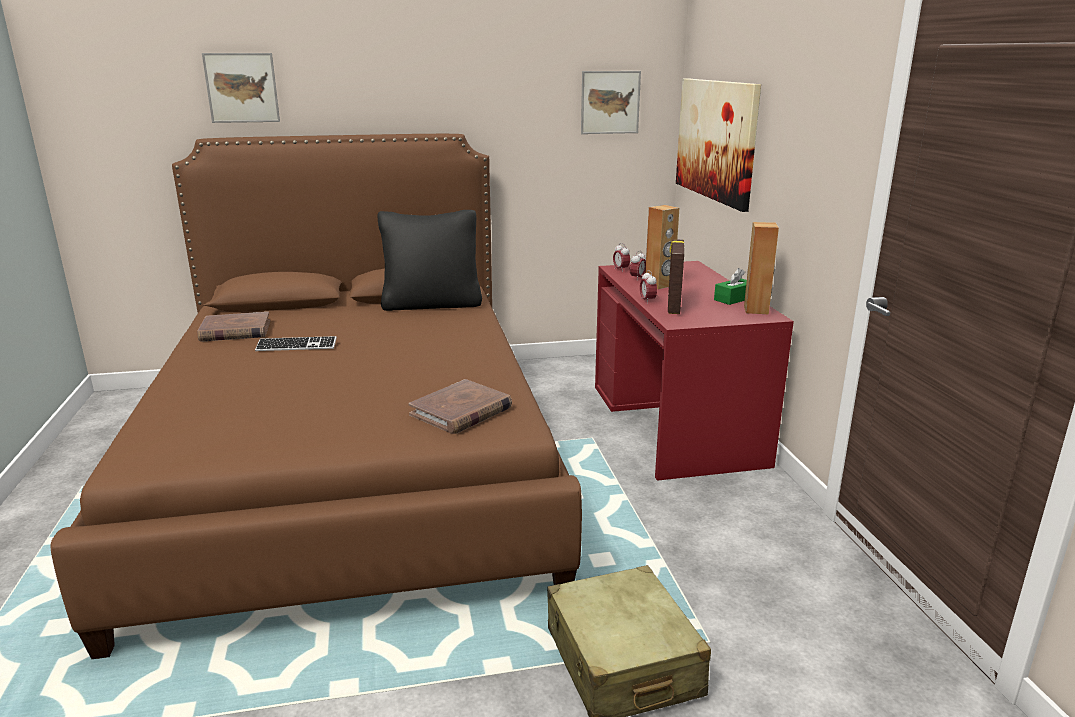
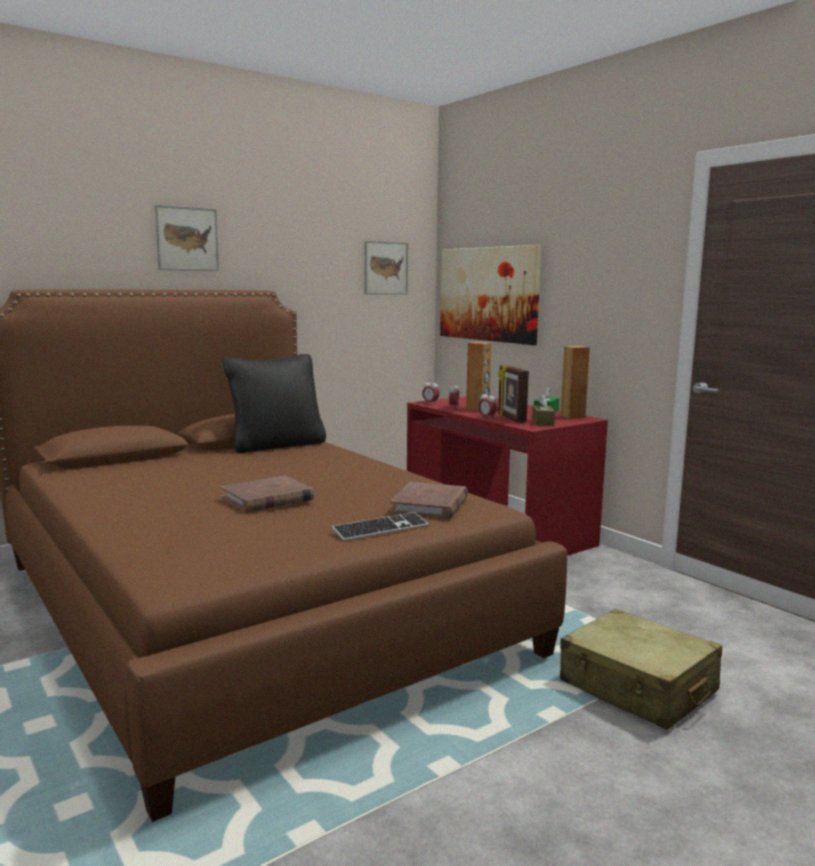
camera: 25 degrees left, 10 degrees down
brown book [197,312,270,342] -> brown book moved to [221,476,314,512]
picture [202,53,280,123] -> picture moved to [155,205,219,271]
keyboard [255,336,337,351] -> keyboard moved to [332,512,428,541]
none -> brown tissue box [532,394,555,426]

